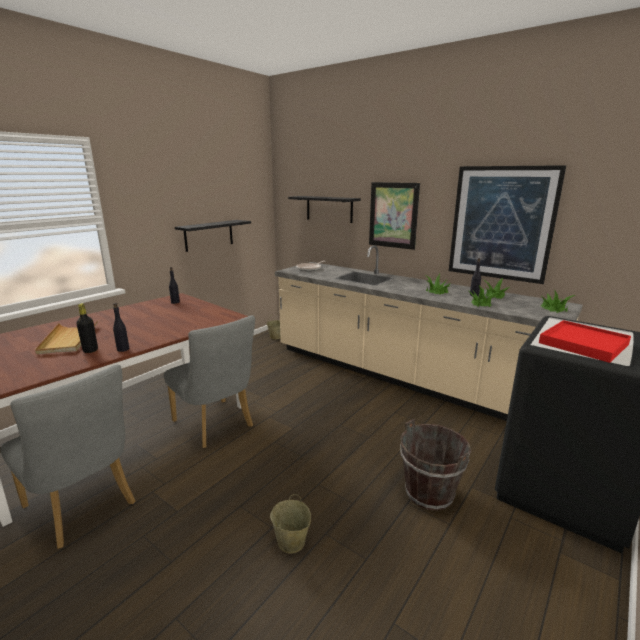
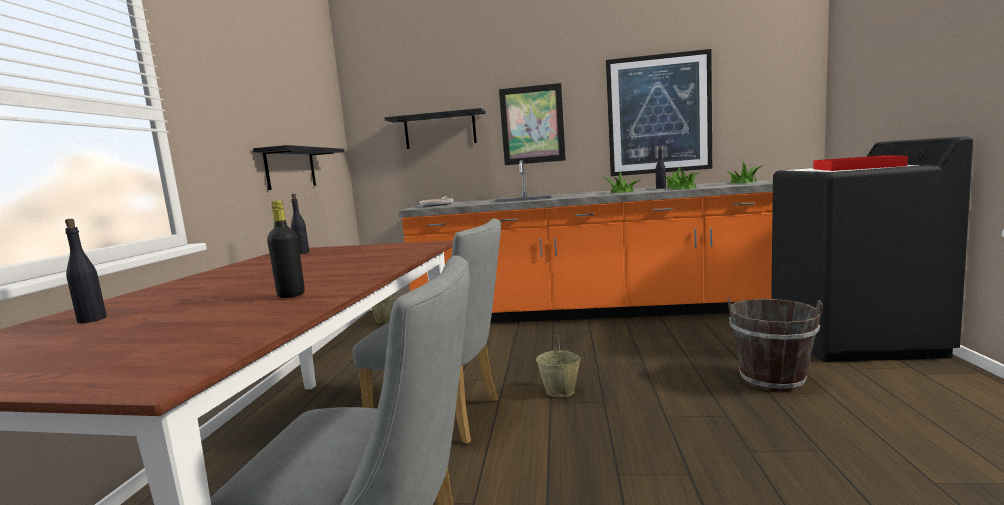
camera: 30 degrees left, 10 degrees down
beige tray [35,320,99,354] -> none
black bottle [113,303,129,352] -> black bottle moved to [65,219,107,323]
beige bucket [270,494,311,554] -> beige bucket moved to [536,335,581,398]
beige counter [275,245,583,421] -> orange counter [398,160,773,323]

